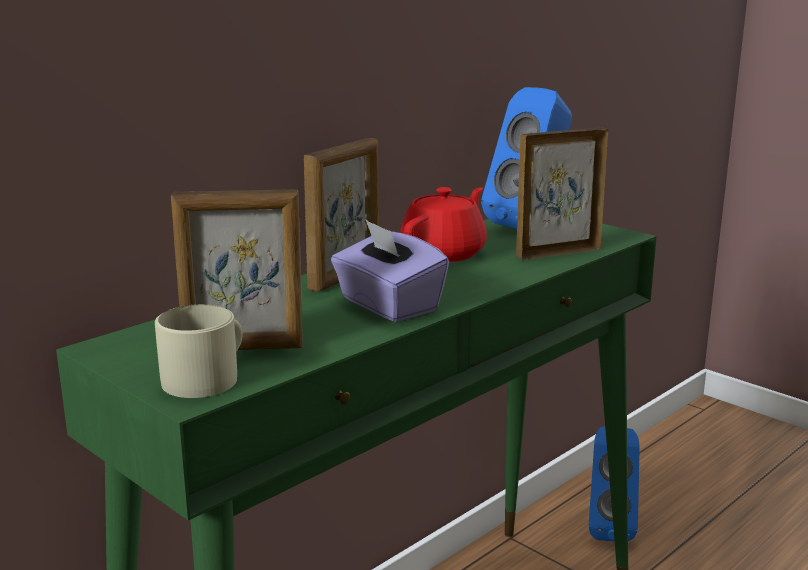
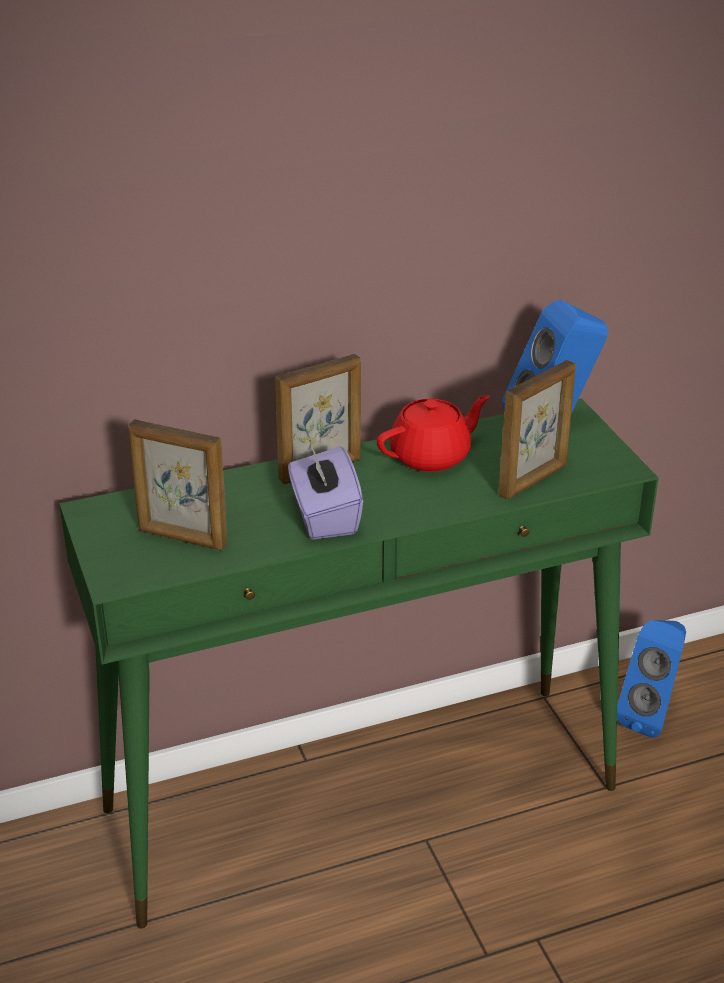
camera: 25 degrees right, 15 degrees up
beige mug [155,304,242,398] -> none
picture frame [516,128,608,260] -> picture frame turned 135 degrees clockwise [498,360,576,500]

